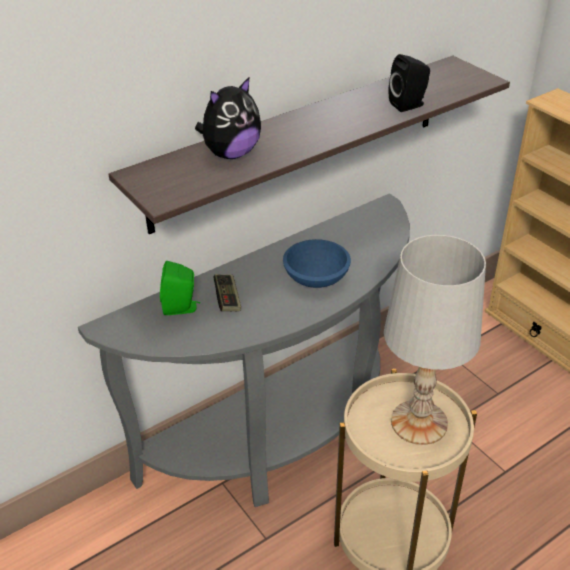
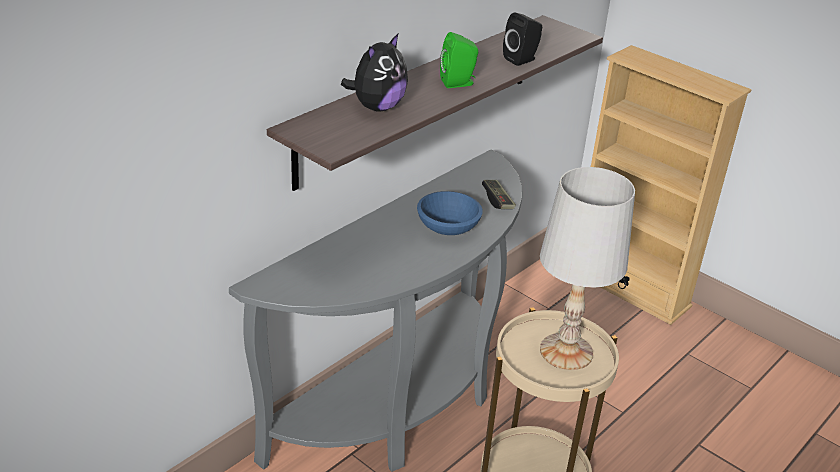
camera: 15 degrees left, 5 degrees down
green speaker [160,261,200,315] -> green speaker moved to [440,32,478,88]
game controller [214,274,241,311] -> game controller moved to [482,180,516,209]

